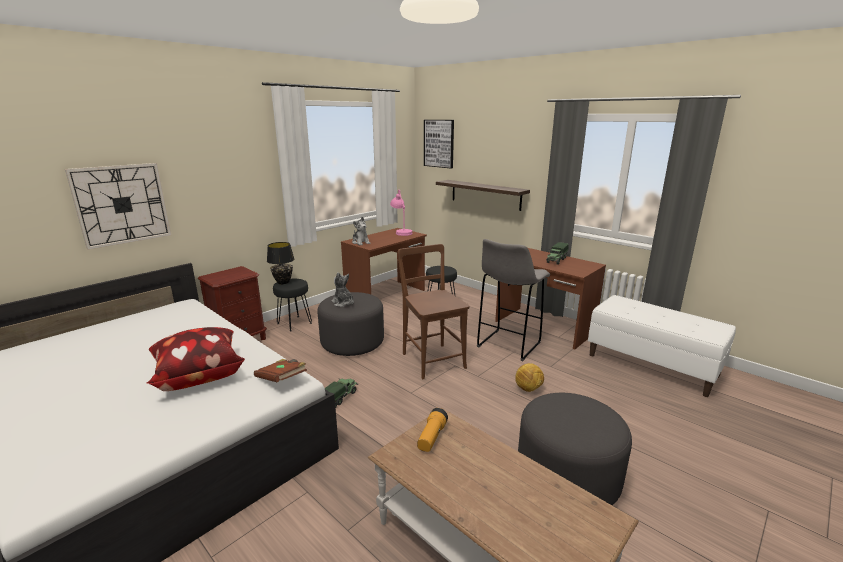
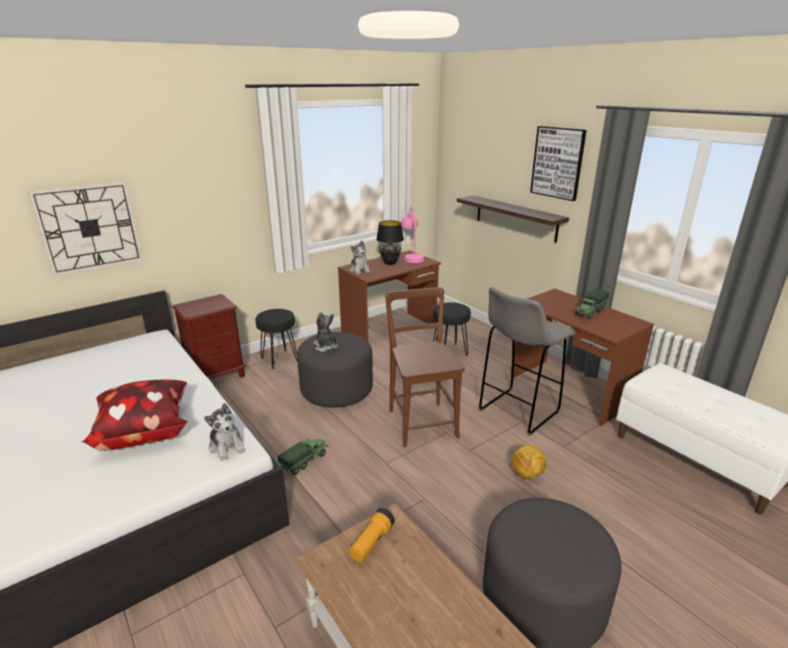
camera: 10 degrees right, 5 degrees up
brown book [254,359,307,382] -> plush toy [204,403,245,461]
black table lamp [267,242,294,285] -> black table lamp moved to [376,220,404,265]
picture [424,120,454,169] -> picture moved to [530,126,587,201]

